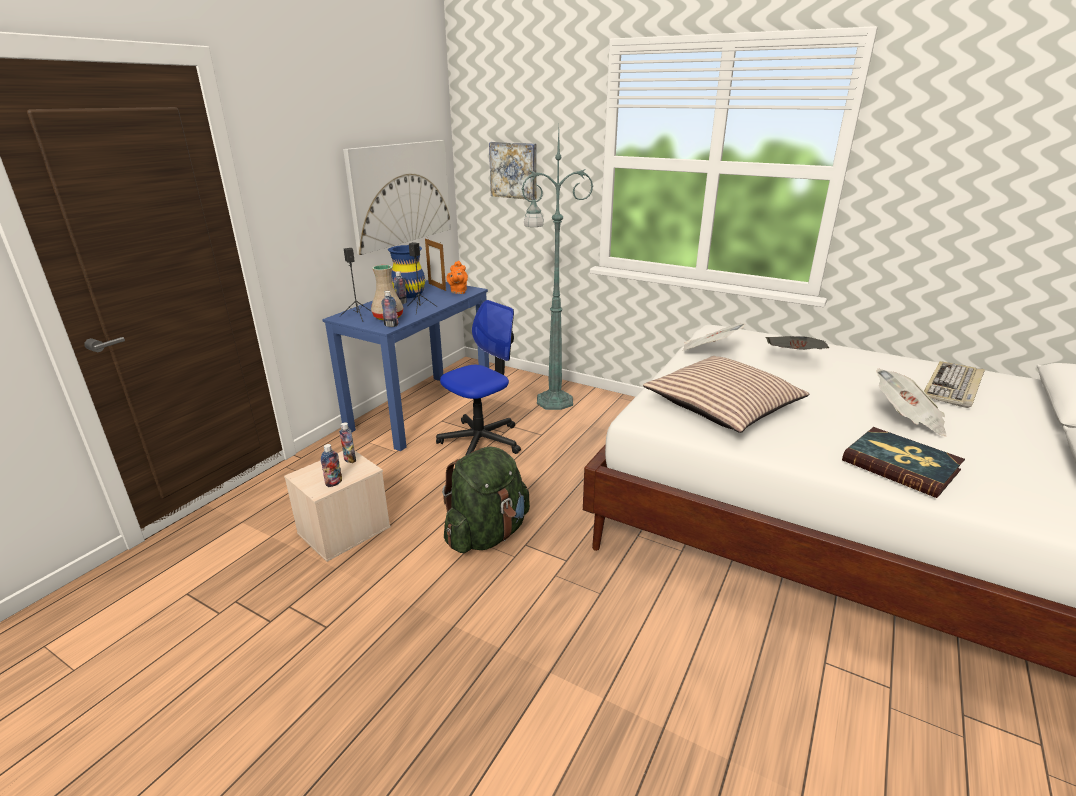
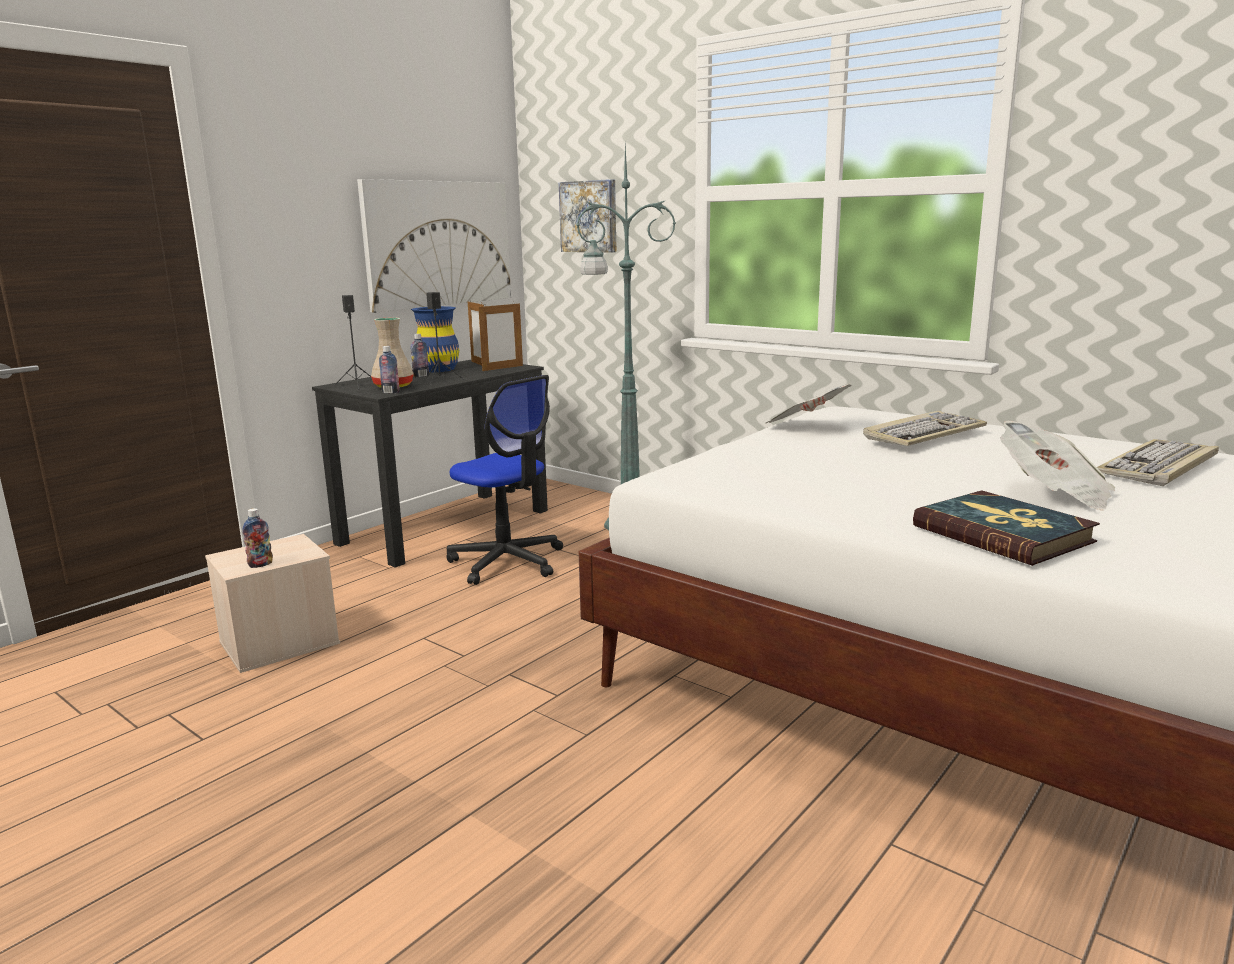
camera: 10 degrees right, 10 degrees down
blue desk [322,280,489,451] -> black desk [312,360,548,568]
bottle [339,422,356,463] -> none
office chair [436,300,521,456] -> office chair turned 75 degrees clockwise [447,375,563,585]
green backpack [442,446,530,553] -> none
orange teapot [447,260,468,294] -> picture frame [478,302,523,371]
pillow [643,356,809,433] -> none
newspaper [766,336,830,350] -> keyboard [863,411,987,446]

